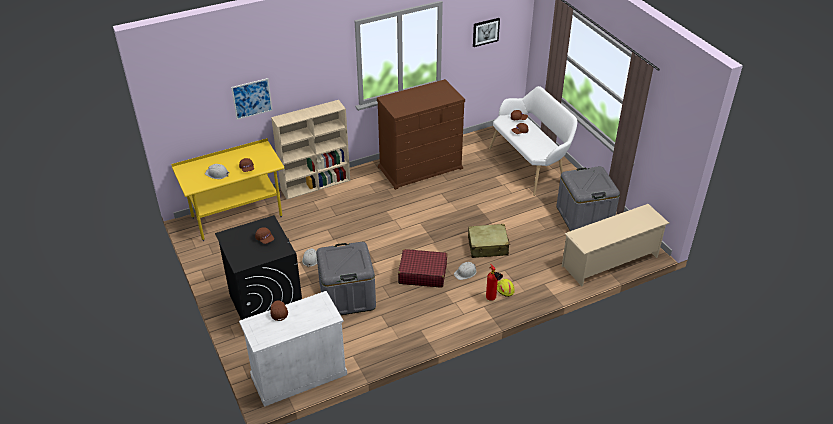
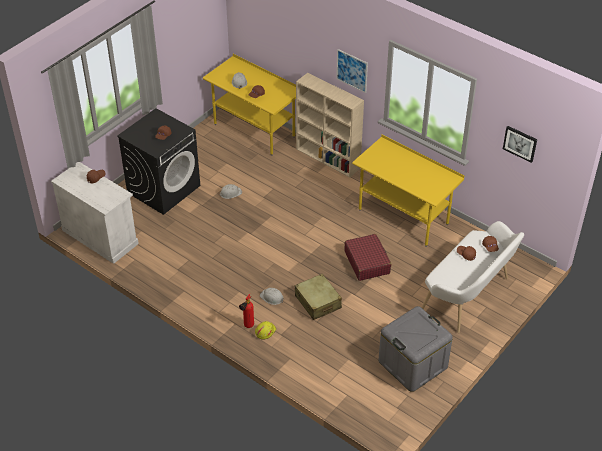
camera: 65 degrees right, 5 degrees up
picture [231,78,273,120] -> picture moved to [336,49,368,93]
grey storage box [316,242,376,315] -> none
brown dresser [377,79,465,190] -> yellow desk [352,134,465,247]
red suitcase [398,249,447,288] -> red suitcase moved to [344,234,391,281]
beige shoe rack [562,204,670,286] -> none

